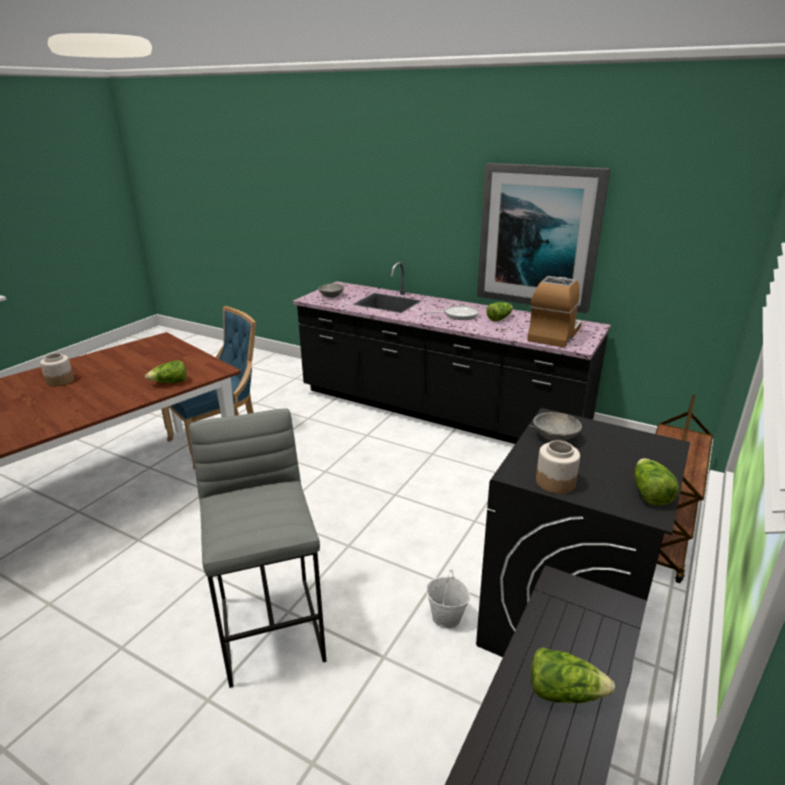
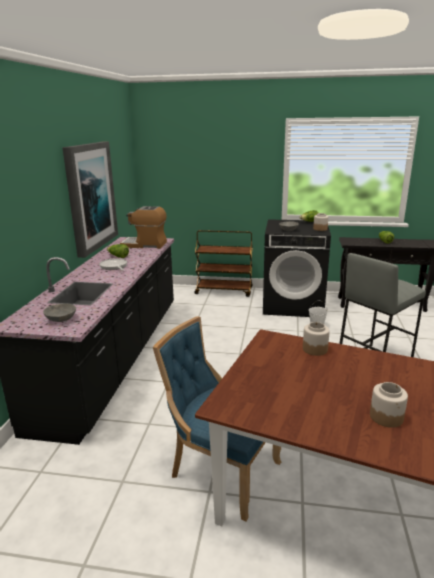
camera: 110 degrees left, 5 degrees down
lettuce [145,360,187,383] -> jar [303,322,330,356]

